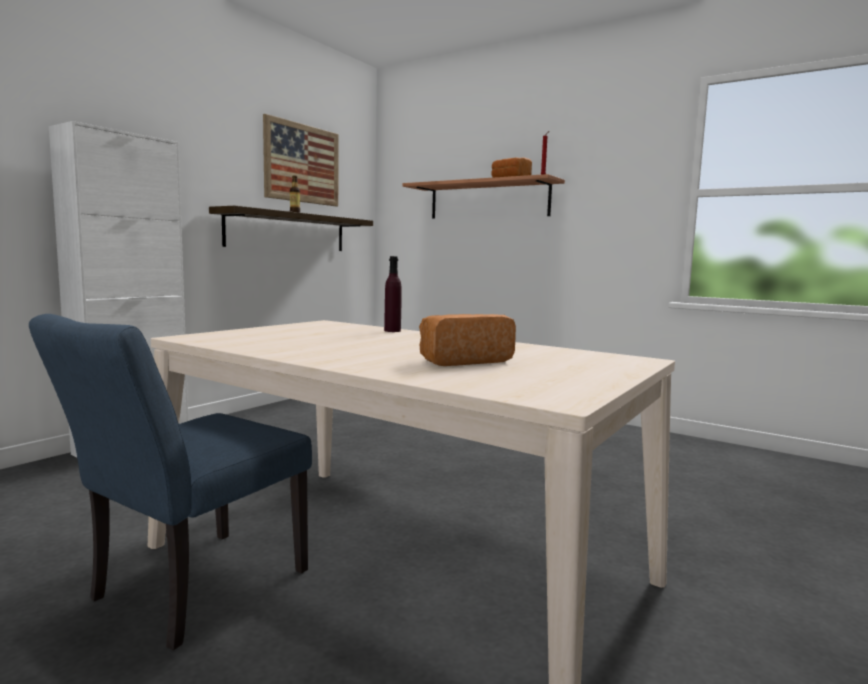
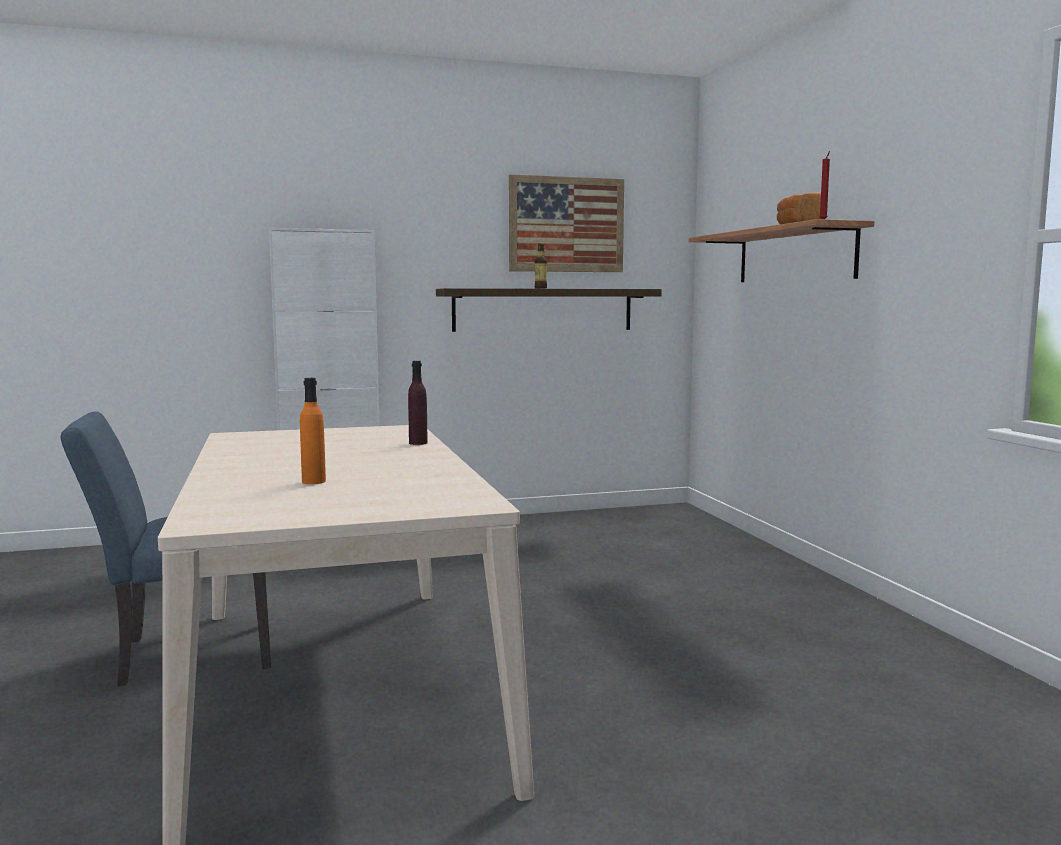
camera: 40 degrees right, 0 degrees up
bread [419,314,516,366] -> orange bottle [300,378,326,484]

